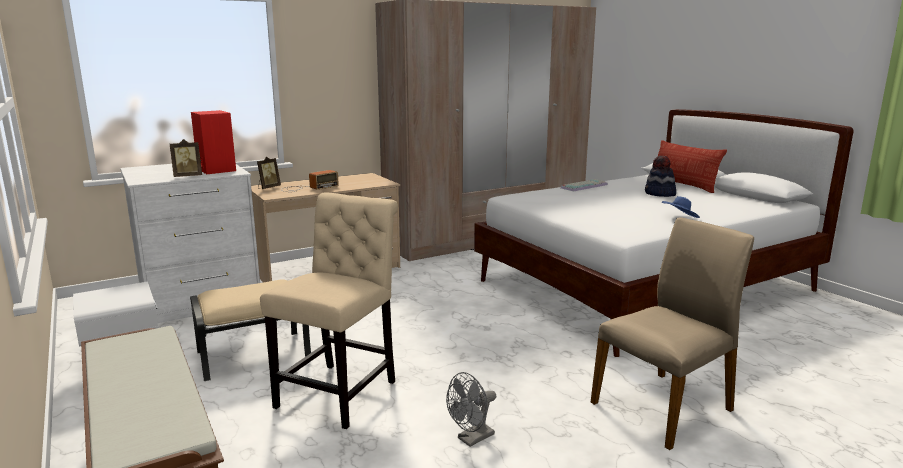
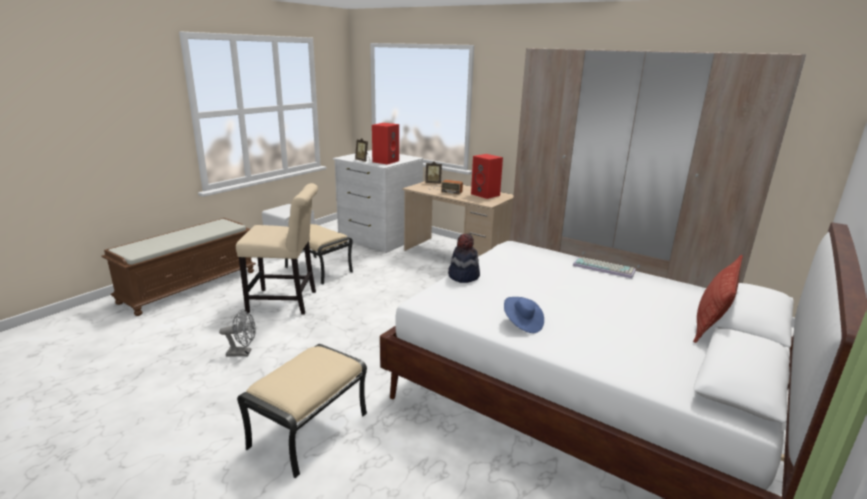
camera: 65 degrees right, 5 degrees up
grey fan [446,372,496,447] -> grey fan turned 150 degrees clockwise [219,309,256,356]
beige chair [590,217,754,450] -> beige ottoman [237,344,367,478]
hat [645,156,676,197] -> hat moved to [448,233,480,283]
none -> red speaker [471,154,503,199]

